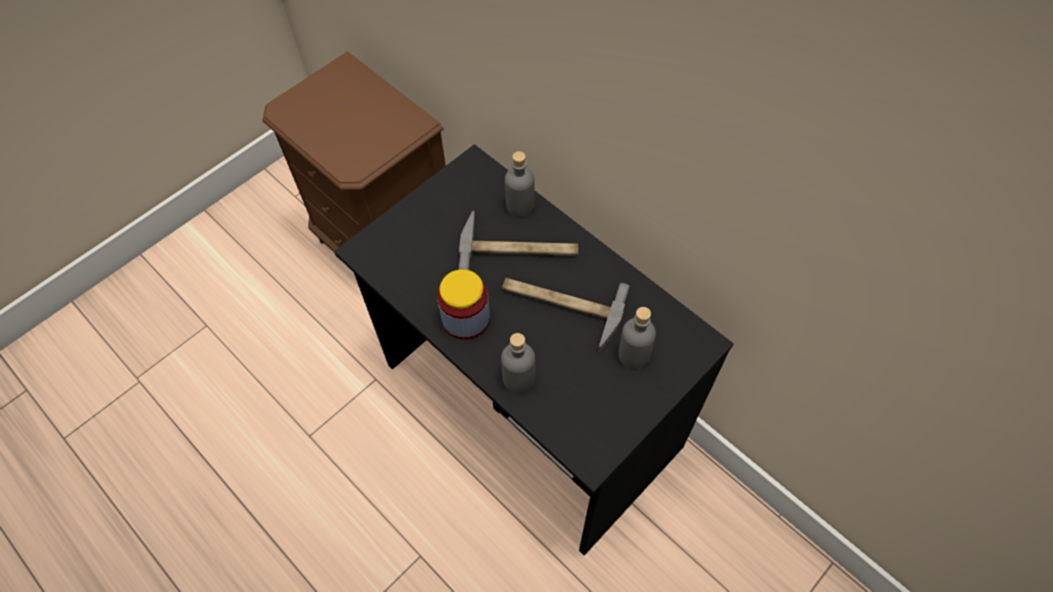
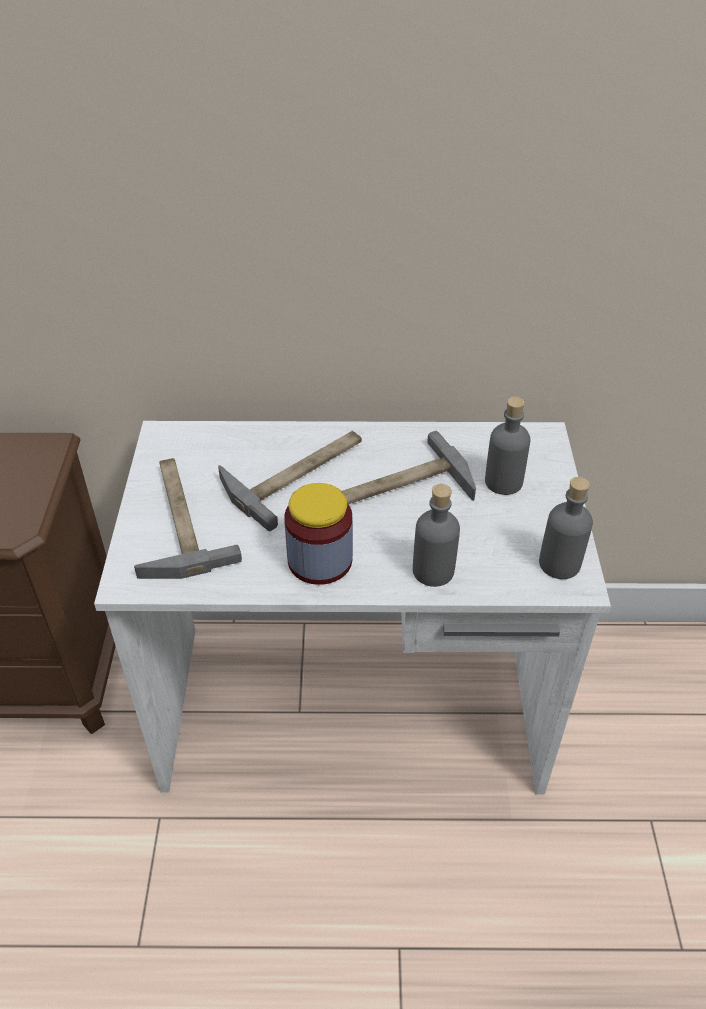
camera: 45 degrees left, 15 degrees down
black desk [334,144,734,556] -> white desk [94,421,611,794]
grey bottle [505,151,535,217] -> grey bottle moved to [539,477,593,579]
none -> hammer [134,458,242,579]

